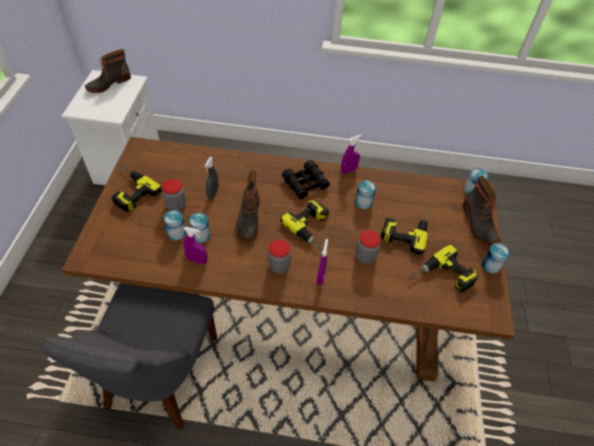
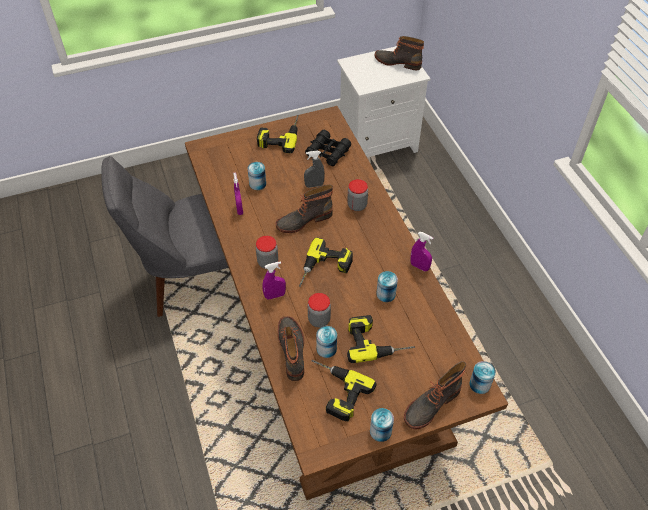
camera: 65 degrees right, 0 degrees up
jar [162,179,186,211] -> jar moved to [347,179,368,211]
can [188,213,210,243] -> can moved to [316,326,337,358]
black binoculars [282,160,330,199] -> black binoculars moved to [305,130,351,166]
none -> boot [278,316,304,381]

